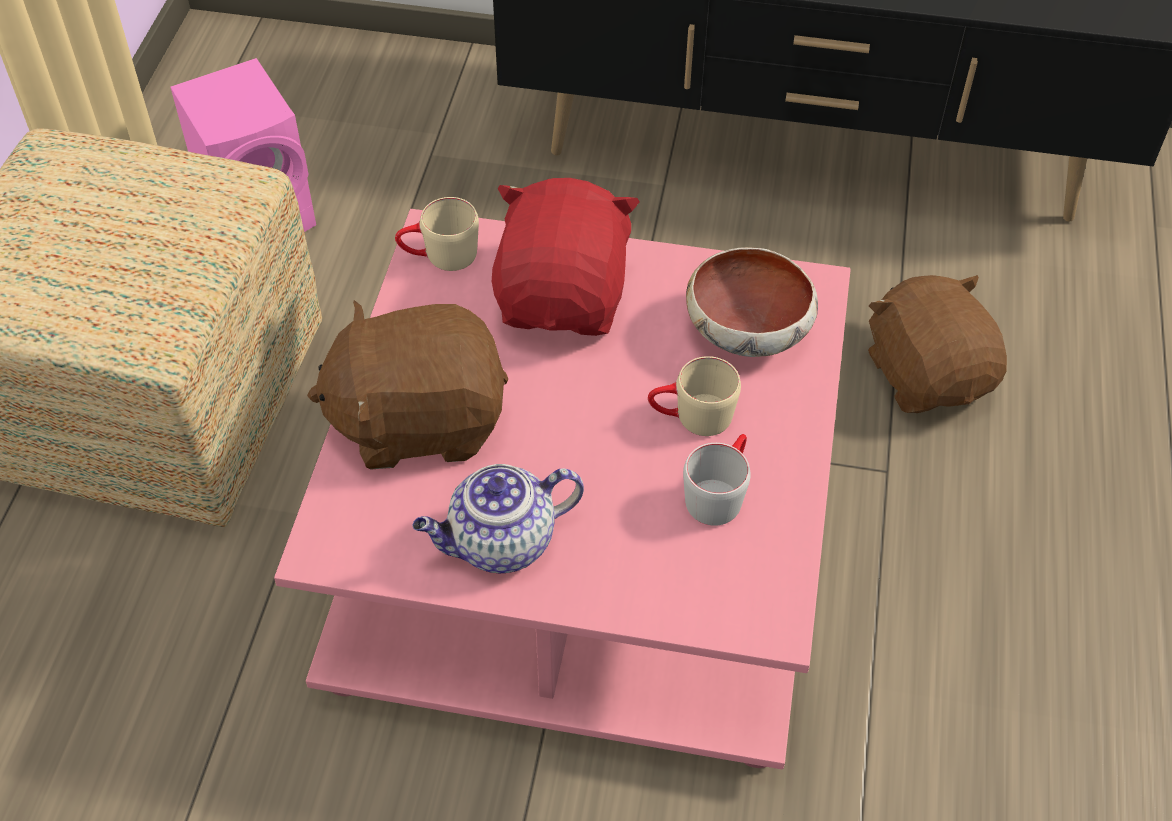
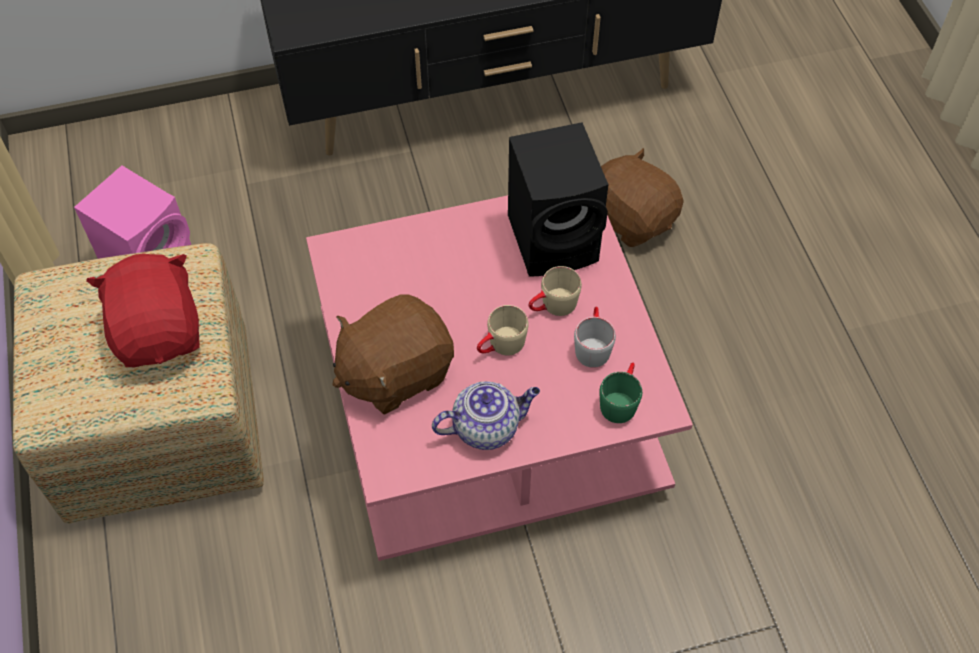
camera: 25 degrees left, 5 degrees up
beige mug [395,197,479,271] -> beige mug moved to [477,305,529,355]
teapot [413,464,584,573] -> teapot turned 150 degrees counterclockwise [432,381,540,450]
red plush toy [492,178,640,336] -> red plush toy moved to [86,253,200,367]
bowl [686,247,818,357] -> black speaker [508,122,609,277]
none -> green mug [599,362,642,423]

